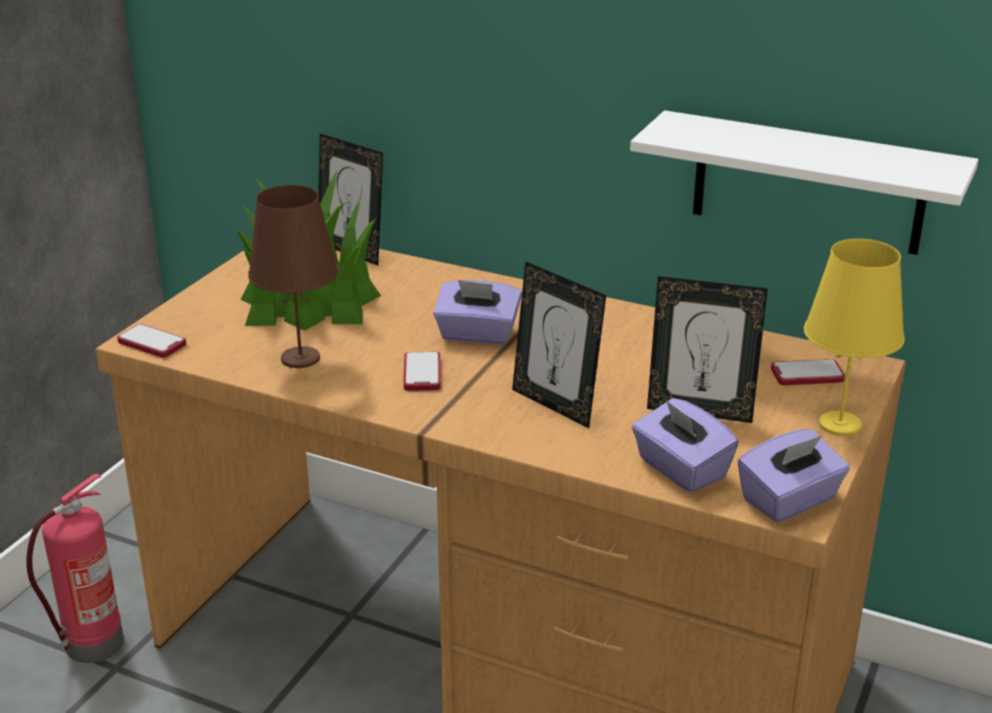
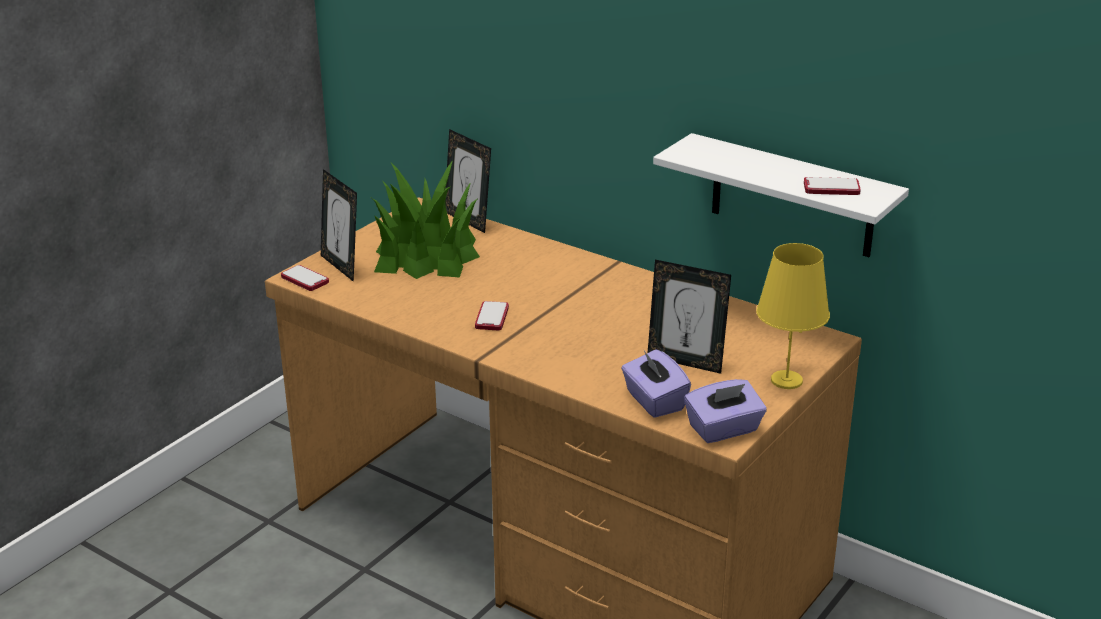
camera: 10 degrees right, 0 degrees up
fire extinguisher [26,474,124,663] -> none
brown table lamp [248,185,339,368] -> none
purple tissue box [433,280,522,345] -> none
picture frame [512,261,606,428] -> picture frame moved to [321,169,357,282]
phone [771,359,845,385] -> phone moved to [804,177,861,195]

